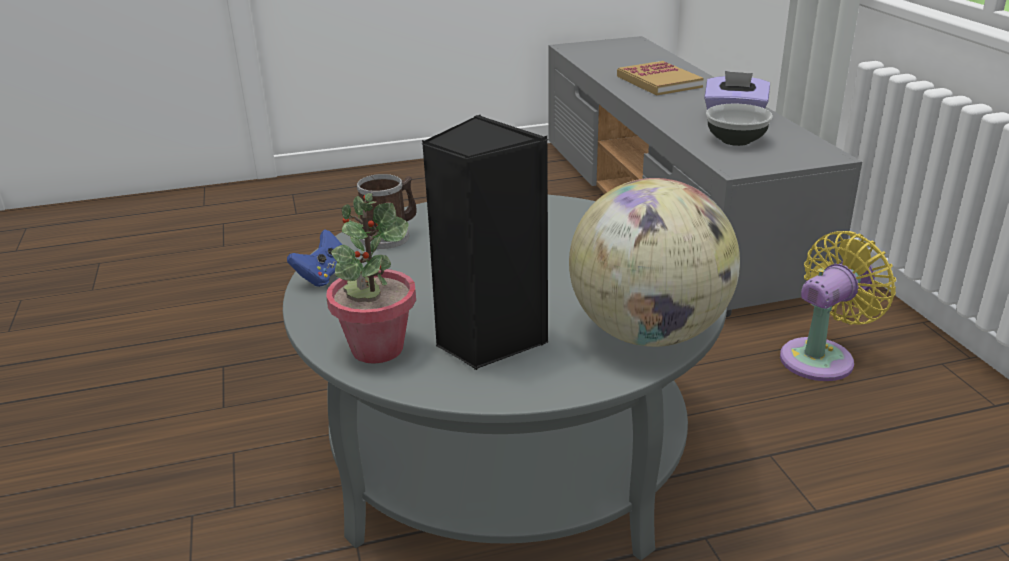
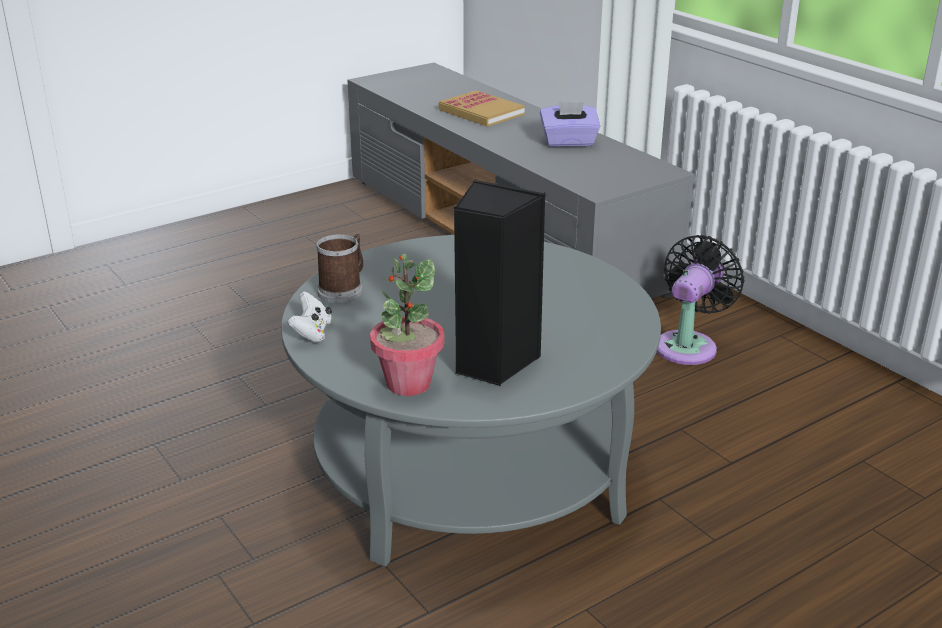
camera: 20 degrees left, 0 degrees up
blue game controller [287,229,342,287] -> white game controller [288,291,332,343]
globe [569,178,740,347] -> none
bowl [706,104,773,146] -> none
yellow fan [780,231,896,381] -> black fan [657,235,744,365]

